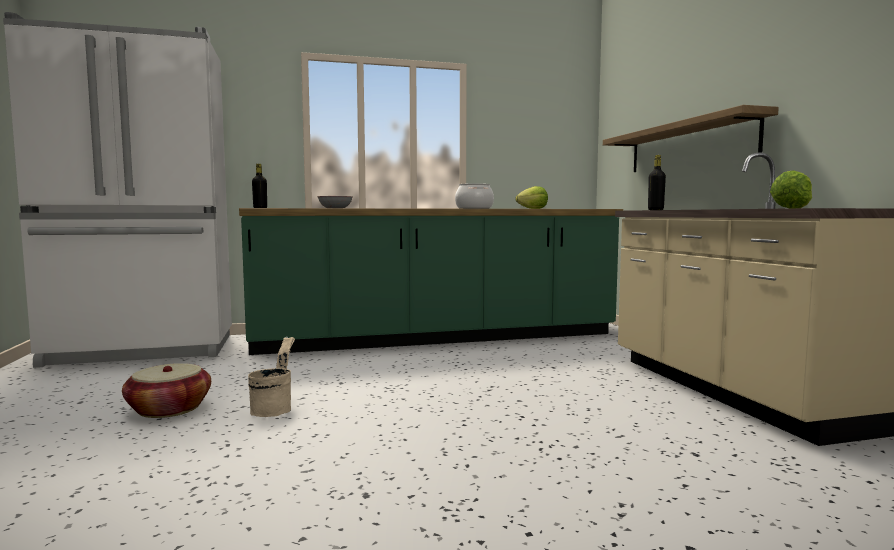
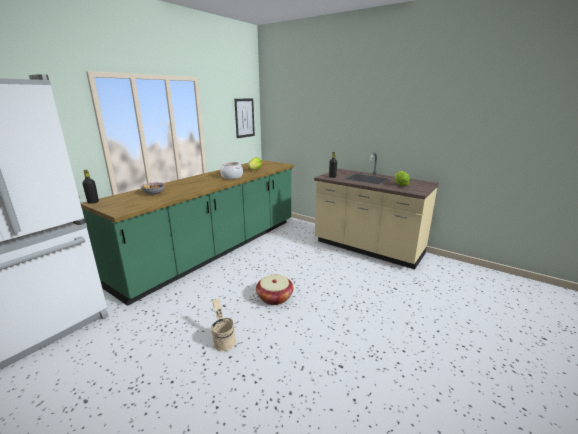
camera: 40 degrees left, 15 degrees up
basket [122,363,211,418] -> basket moved to [256,275,294,305]
shelf [603,105,779,172] -> none
none -> picture [234,98,255,138]

